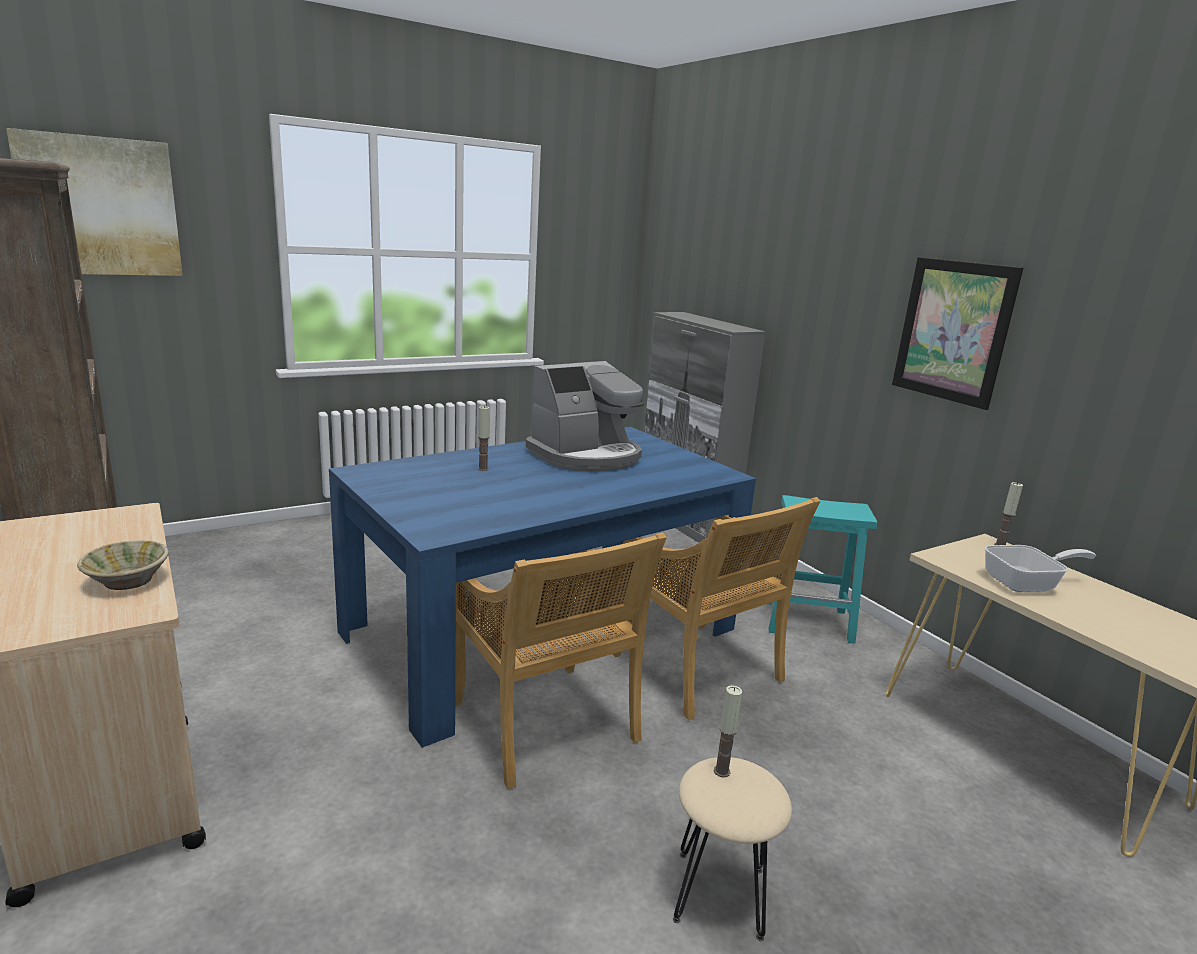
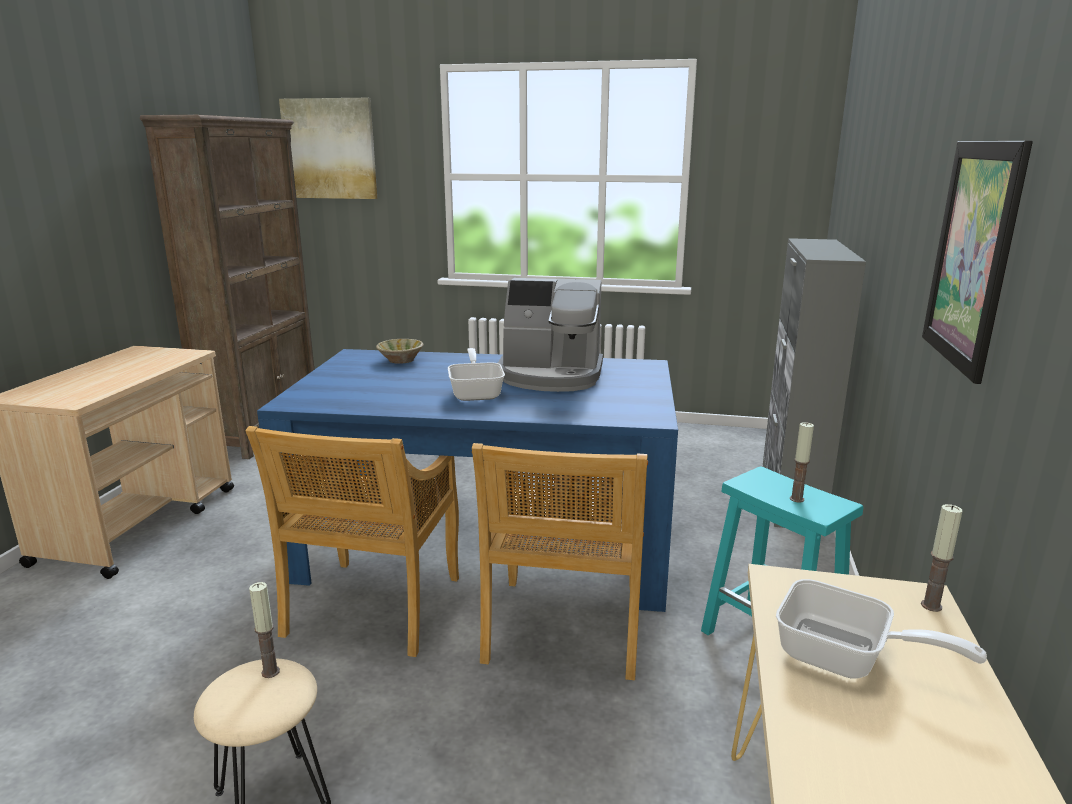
camera: 45 degrees right, 0 degrees up
beige bowl [77,540,169,590] -> beige bowl moved to [376,339,424,364]
candle [478,405,490,471] -> candle moved to [790,422,814,503]
none -> frying pan [448,348,505,401]

